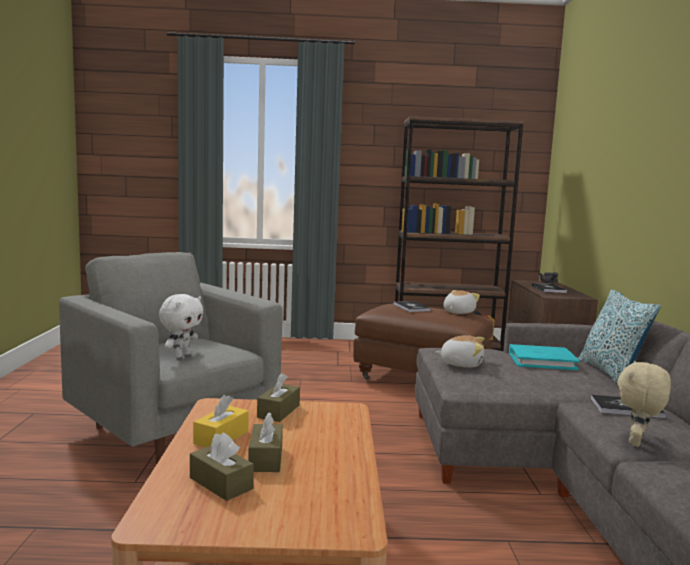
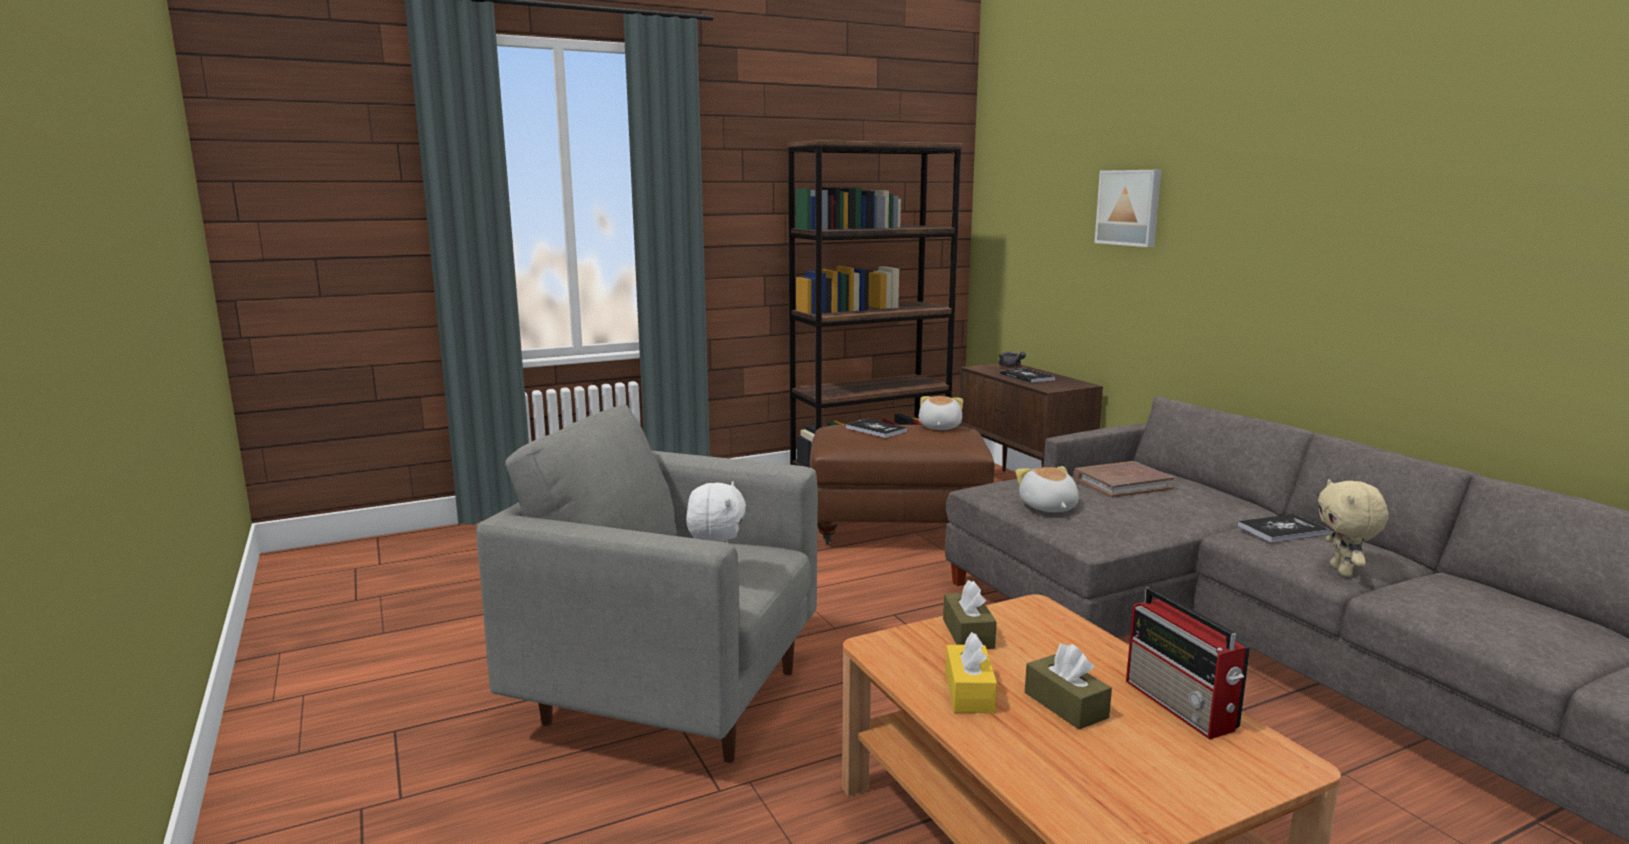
camera: 25 degrees left, 5 degrees up
brown tissue box [190,432,254,501] -> none
plush toy [435,335,485,368] -> plush toy turned 90 degrees counterclockwise [1015,466,1079,512]
turquoise book [509,344,579,370] -> brown book [1073,461,1174,498]
pillow [578,289,661,385] -> none
none -> picture [1094,170,1161,247]
none -> radio [1126,587,1250,739]

